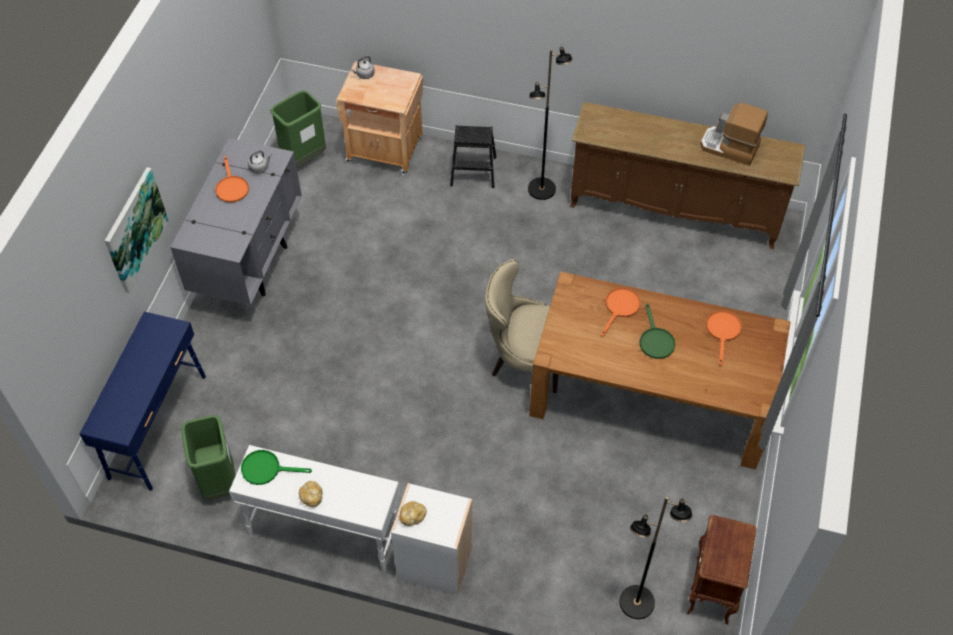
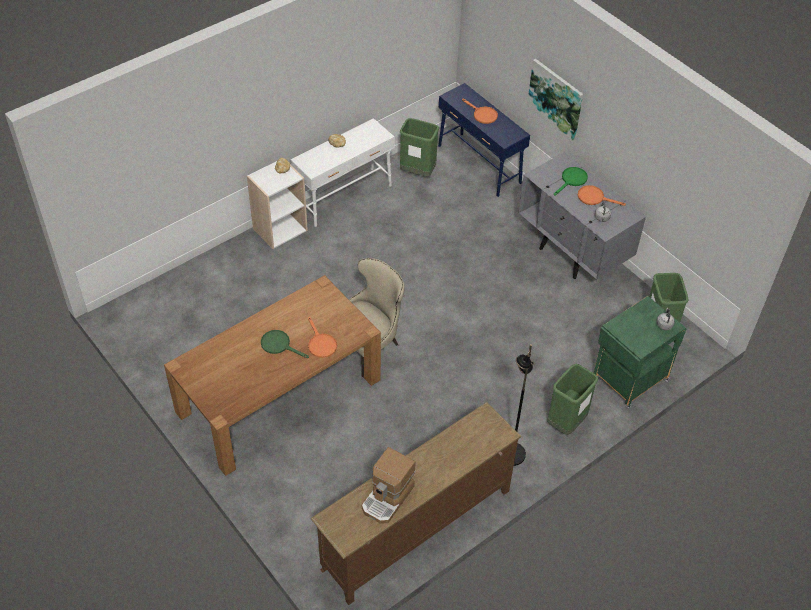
camera: 125 degrees right, 5 degrees down
green frying pan [241,450,312,485] -> green frying pan moved to [554,167,588,195]
brown cart [336,61,423,176] -> green cart [594,296,687,409]
black step ladder [450,125,497,188] -> green trash can [547,364,598,435]
black floor lamp [619,497,692,619] -> none
brown nightstand [686,515,757,625] -> none
coffee machine [700,103,768,166] -> coffee machine turned 150 degrees clockwise [362,447,415,524]
orange frying pan [706,310,742,366] -> orange frying pan moved to [462,99,498,124]

